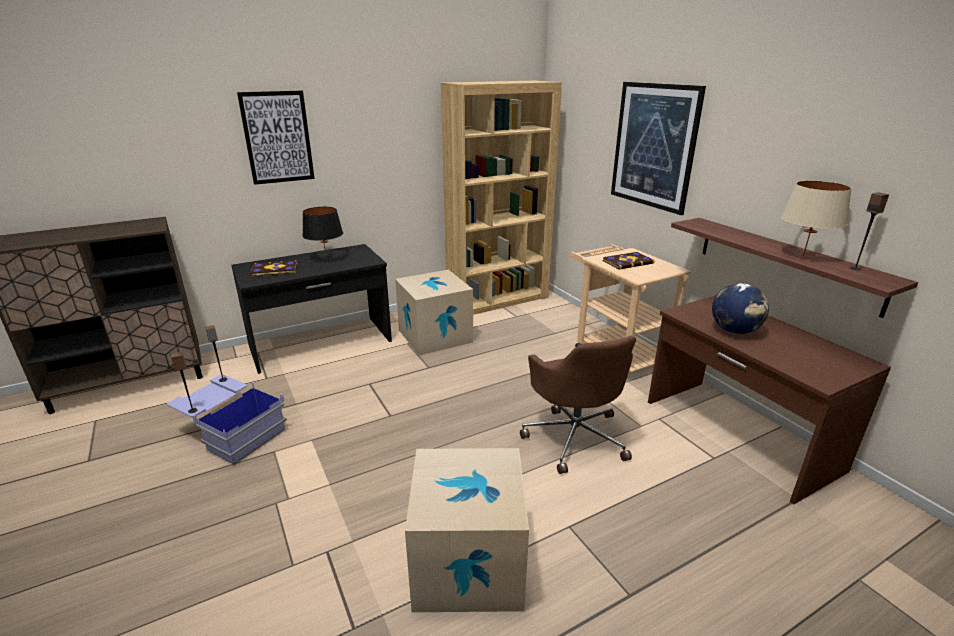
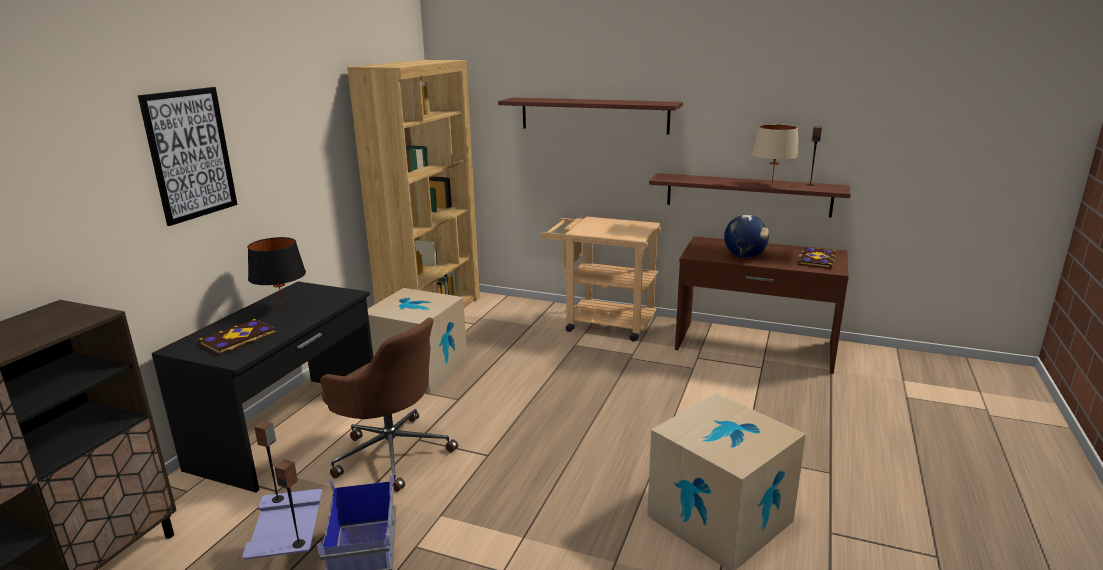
camera: 40 degrees left, 5 degrees down
brown office chair [520,336,636,474] -> brown office chair moved to [320,318,458,492]
book [603,252,655,270] -> book moved to [798,247,837,269]
picture [611,82,706,215] -> shelf [498,98,683,135]

